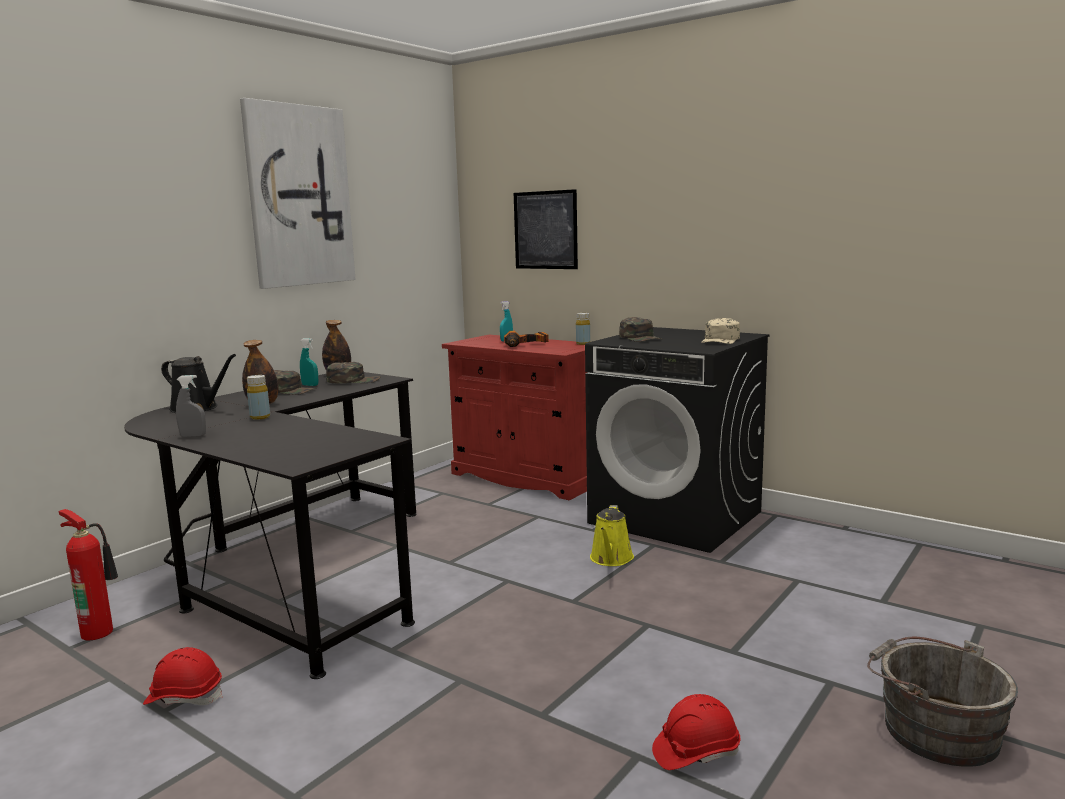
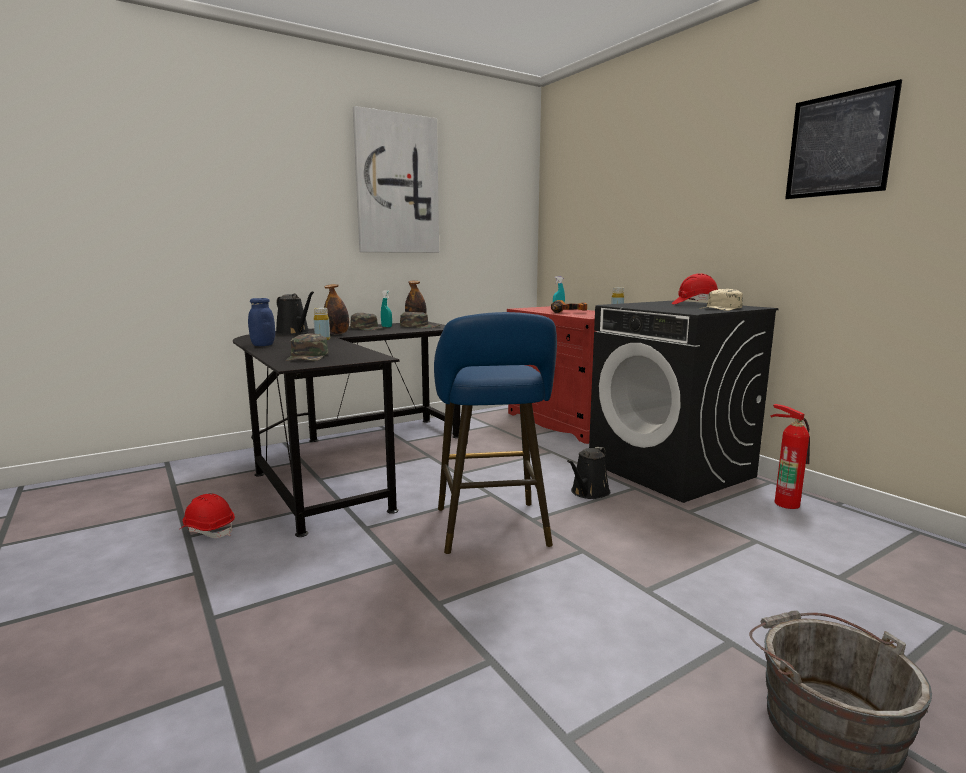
camera: 20 degrees right, 0 degrees up
fire extinguisher [59,509,118,640] -> fire extinguisher moved to [771,404,810,509]
grey spray bottle [176,375,206,437] -> blue jar [248,298,275,346]
picture [514,189,578,269] -> picture moved to [785,79,902,199]
yellow watering can [590,505,634,566] -> black watering can [567,447,610,499]
green cap [619,317,661,342] -> green cap moved to [286,334,328,361]
red hard hat [652,694,740,770] -> red hard hat moved to [671,273,718,304]
none -> blue stool [434,312,557,554]

